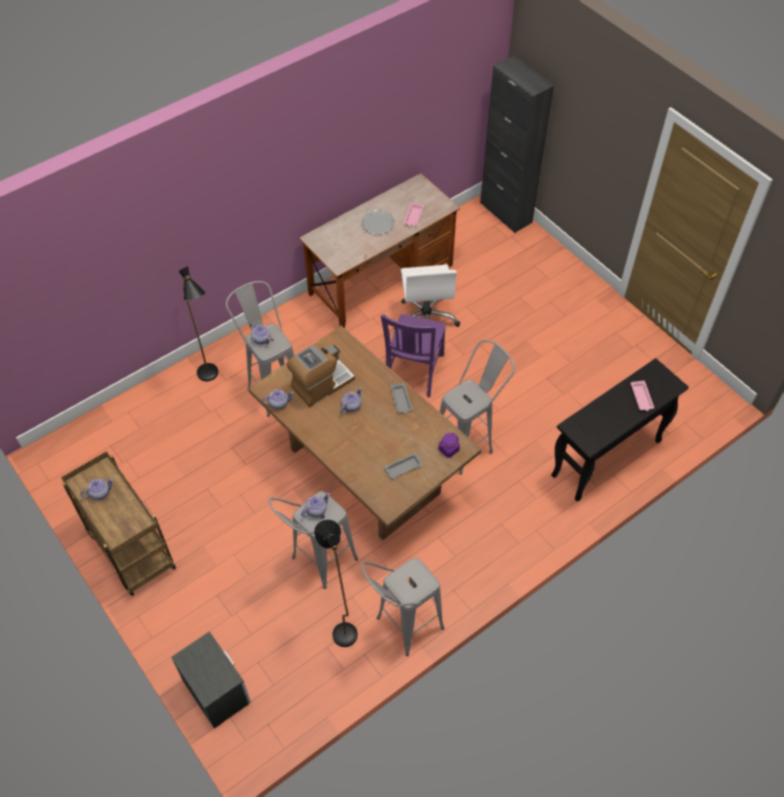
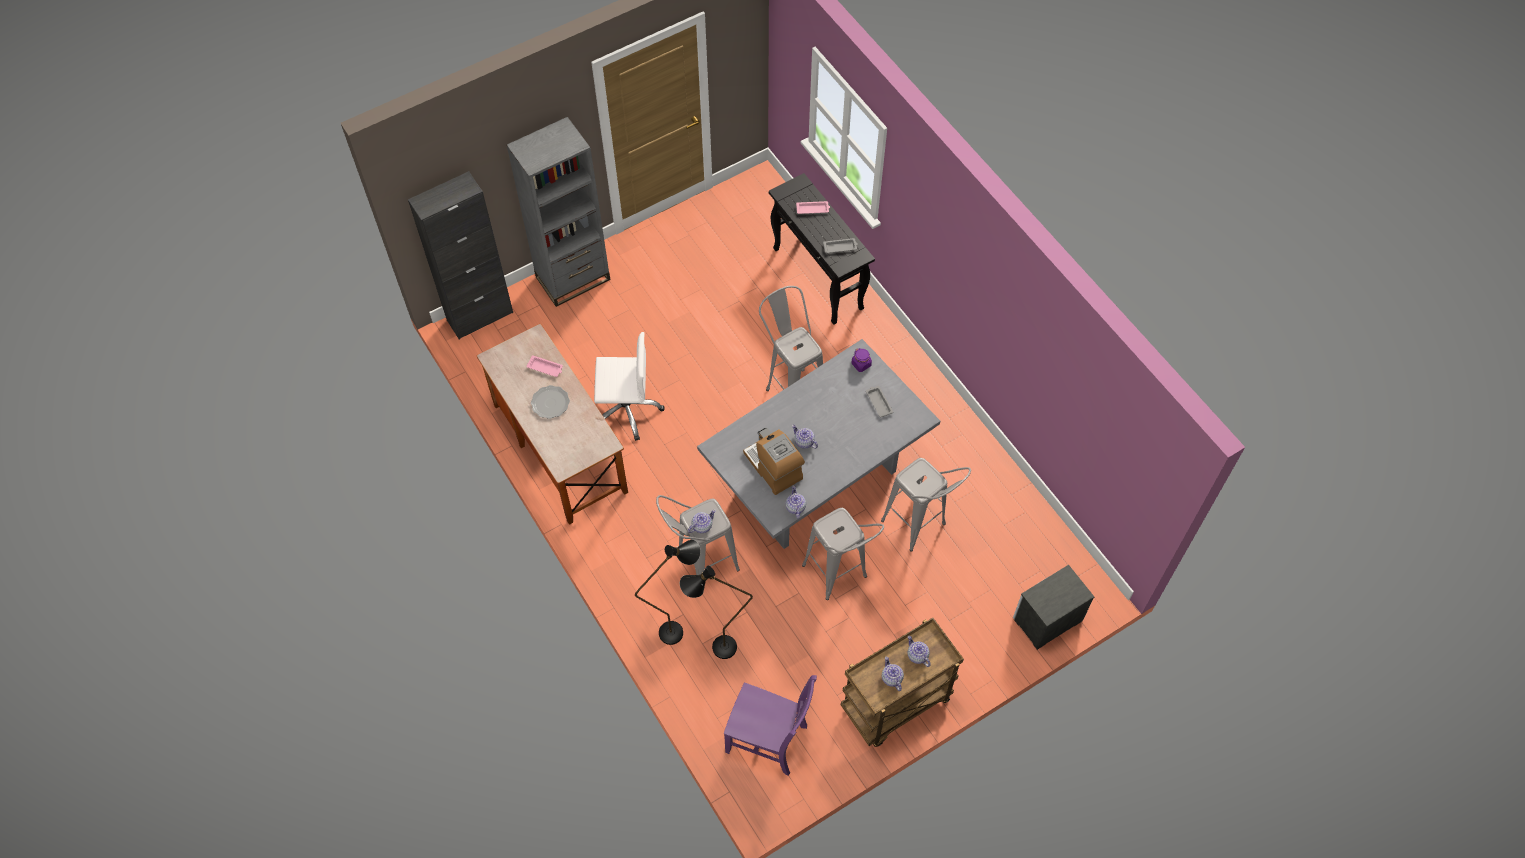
camera: 85 degrees left, 5 degrees up
brown dining table [249,326,482,541] -> grey dining table [697,339,940,549]
teapot [301,493,330,517] -> teapot moved to [907,636,931,667]
black floor lamp [314,520,358,647] -> black floor lamp moved to [680,566,753,659]
grey stool [361,558,444,656] -> grey stool moved to [802,508,884,600]
purple chair [381,314,446,397] -> purple chair moved to [724,675,817,776]
grey tray [390,383,412,414] -> grey tray moved to [823,238,858,253]
none -> grey bookcase [507,117,610,307]

